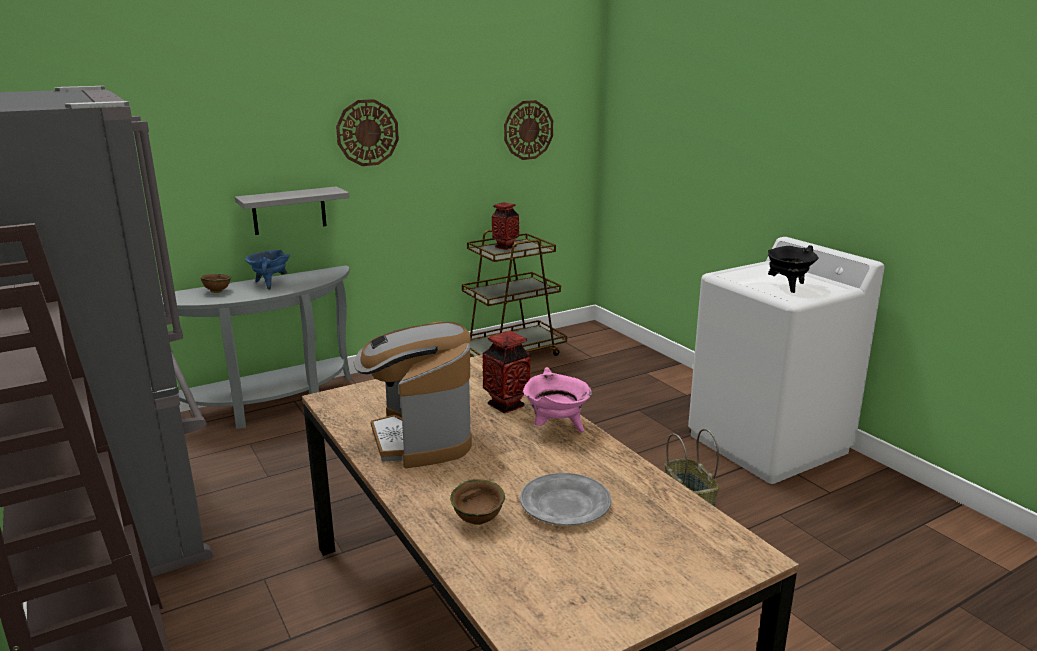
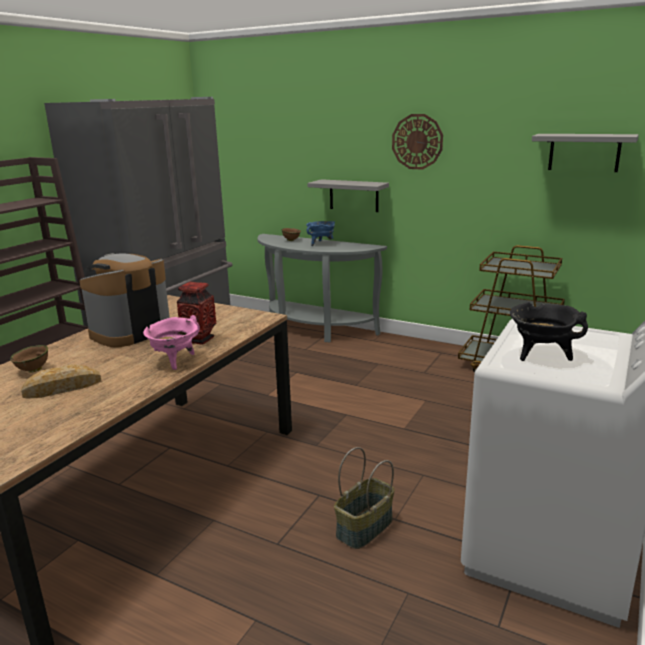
camera: 60 degrees right, 0 degrees up
vase [492,202,519,250] -> none
wall clock [504,100,553,160] -> grey shelf [532,134,639,172]
grey plate [520,473,611,526] -> bread [21,364,101,398]

